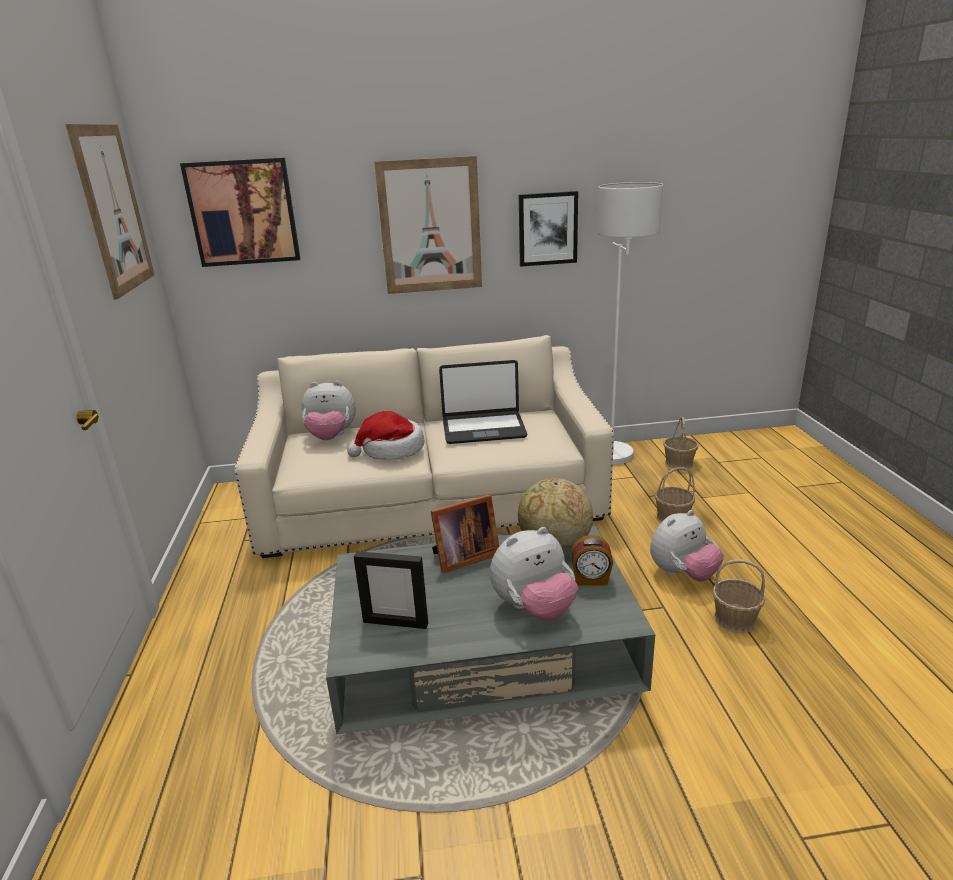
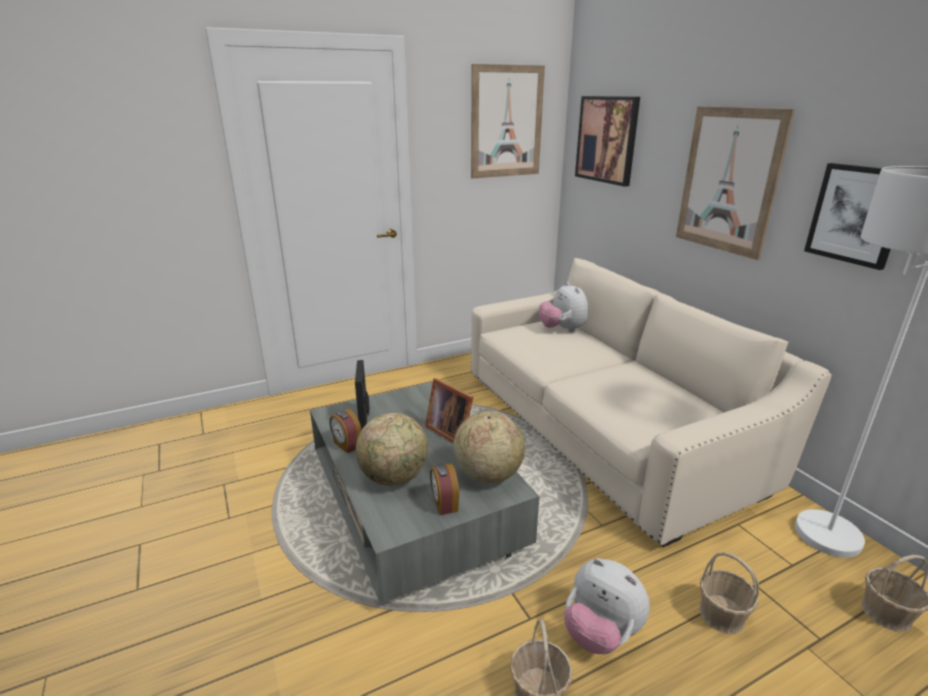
camera: 70 degrees right, 0 degrees up
hat [347,411,424,460] -> none
laptop [439,360,527,444] -> none
plush toy [490,527,578,620] -> globe [356,413,428,486]
none -> alarm clock [330,409,361,453]

